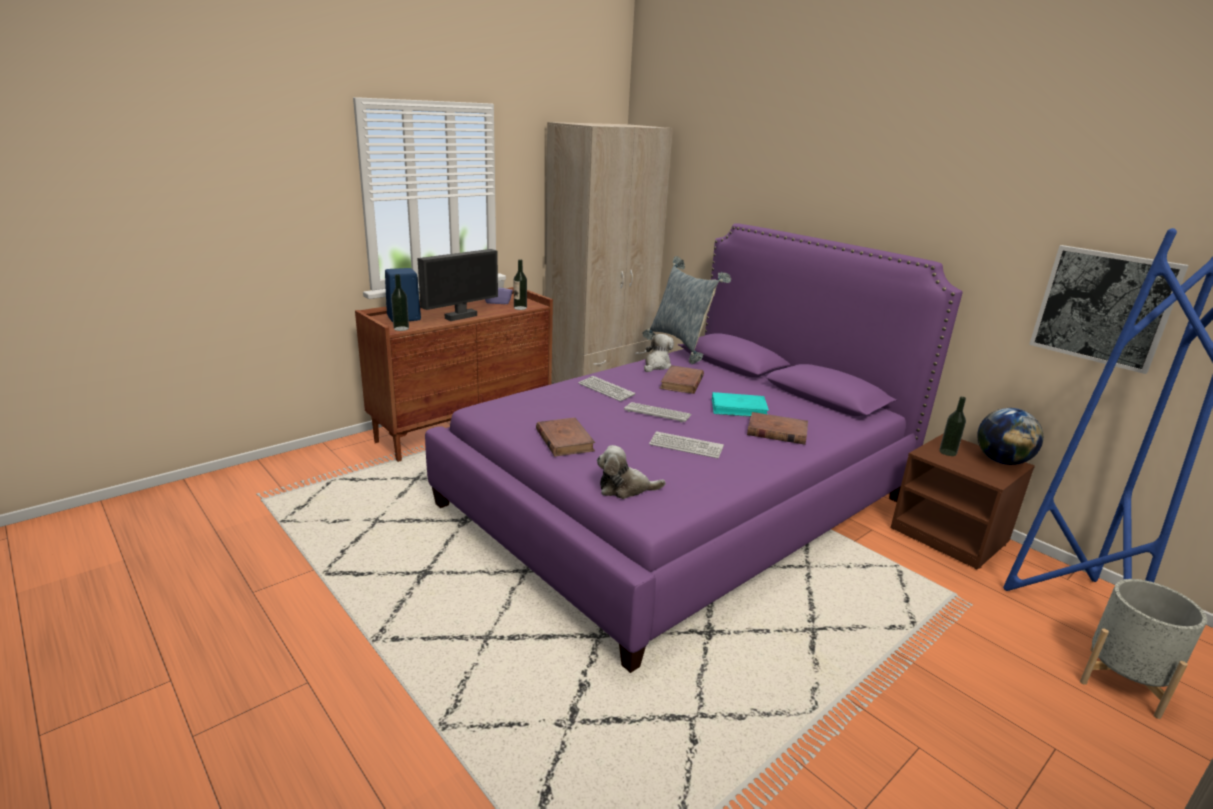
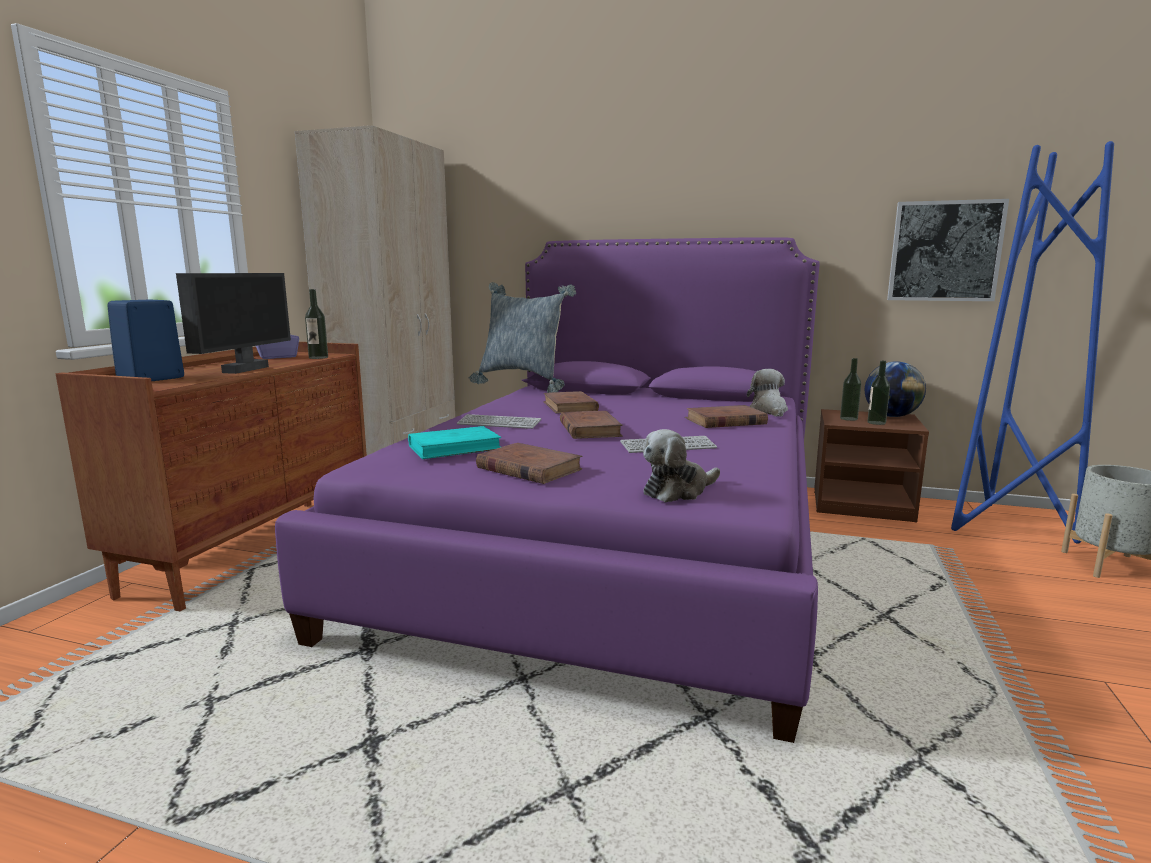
camera: 30 degrees left, 10 degrees down
bottle [391,274,409,331] -> bottle moved to [867,361,890,425]
keyboard [624,402,692,422] -> brown book [560,411,623,439]
plush toy [644,334,674,372] -> plush toy moved to [747,369,788,417]
turquoise book [712,392,769,417] -> turquoise book moved to [408,426,501,459]

